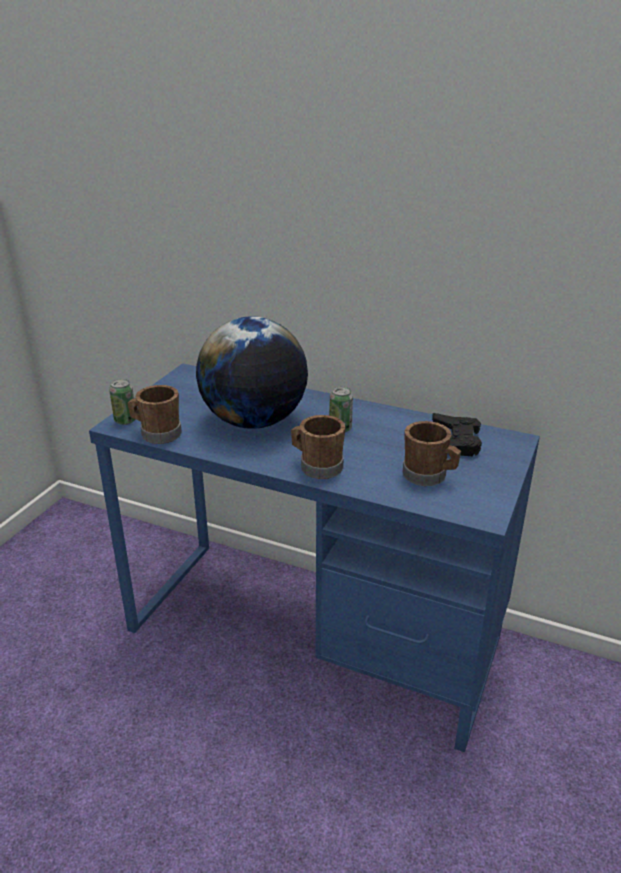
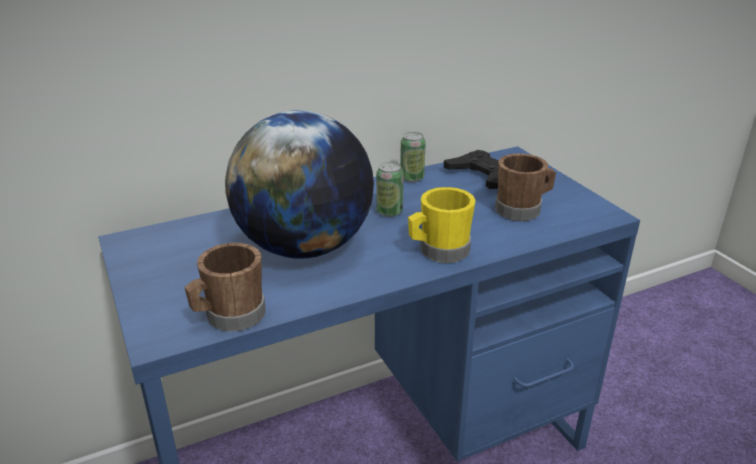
camera: 50 degrees left, 0 degrees up
can [109,379,136,425] -> can moved to [400,132,426,182]
brown mug [291,415,345,479] -> yellow mug [408,187,476,263]

